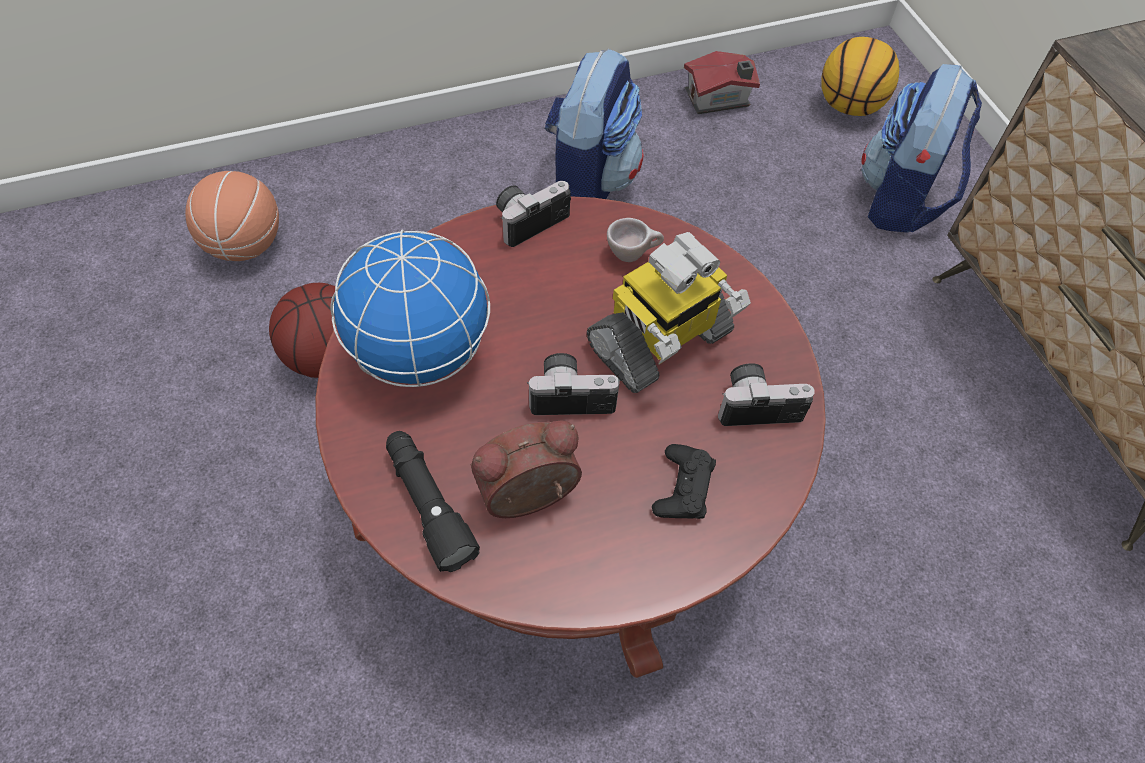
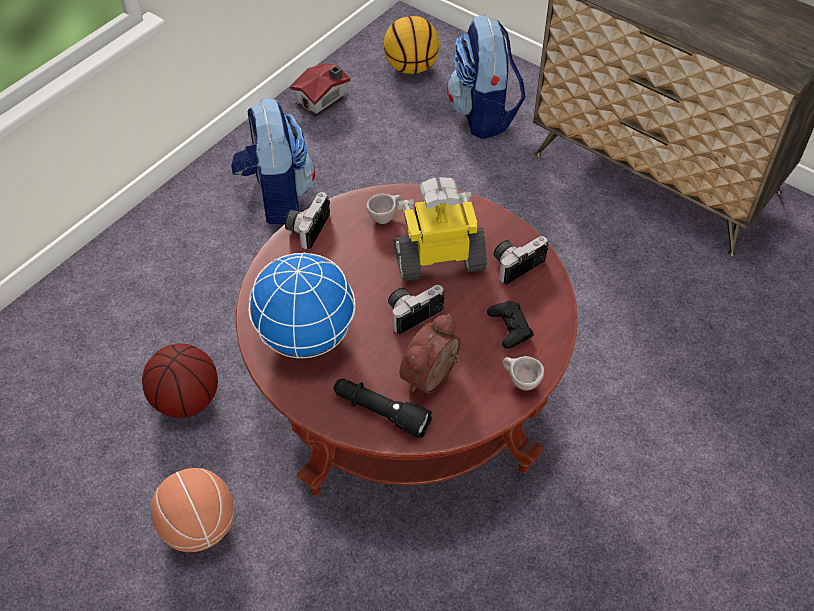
camera: 30 degrees left, 5 degrees down
basketball [185,171,279,261] -> basketball moved to [151,468,234,552]
toy robot [587,232,751,393] -> toy robot turned 120 degrees counterclockwise [394,177,487,281]
none -> beige cup [503,356,544,390]

